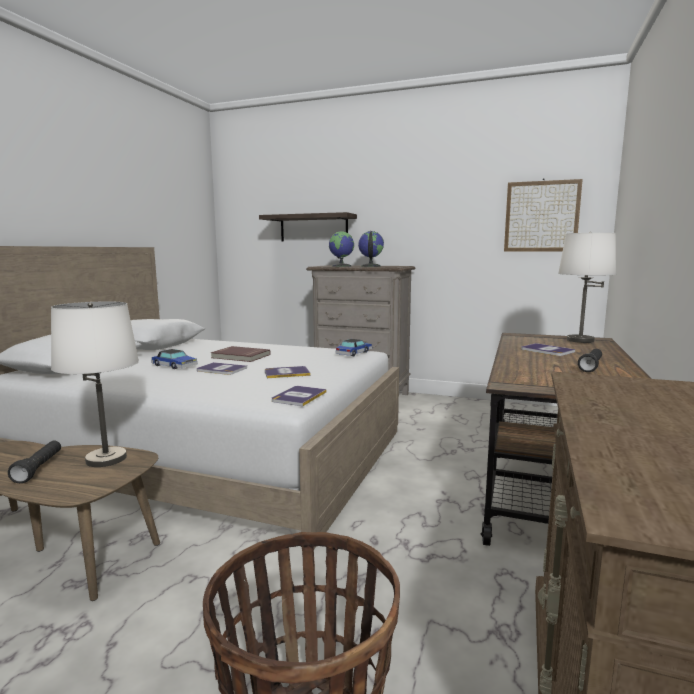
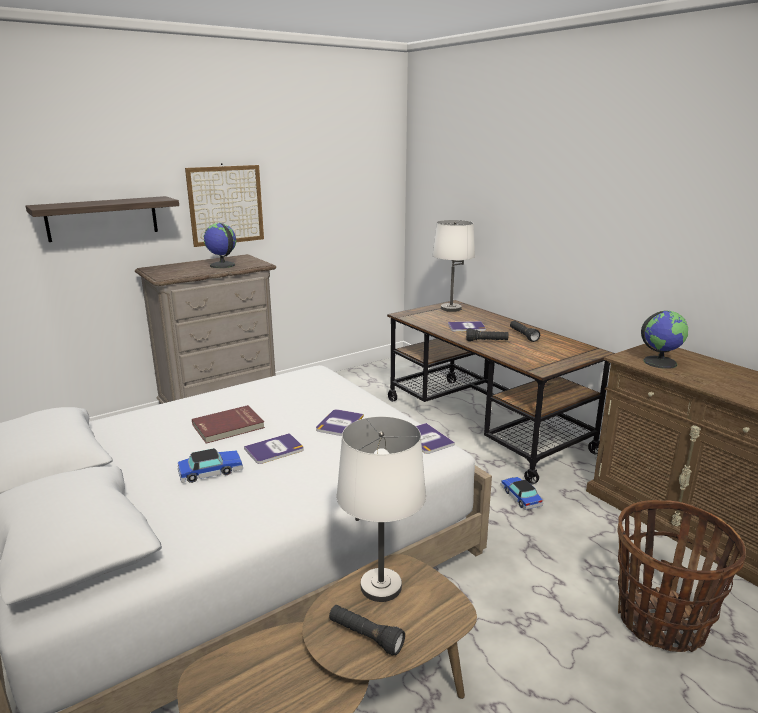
camera: 55 degrees left, 10 degrees up
globe [329,231,354,267] -> globe moved to [641,311,689,369]
toy car [335,339,372,356] -> toy car moved to [501,477,543,510]
picture [504,178,583,252] -> picture moved to [185,163,264,247]
none -> black flashlight [466,328,509,341]

